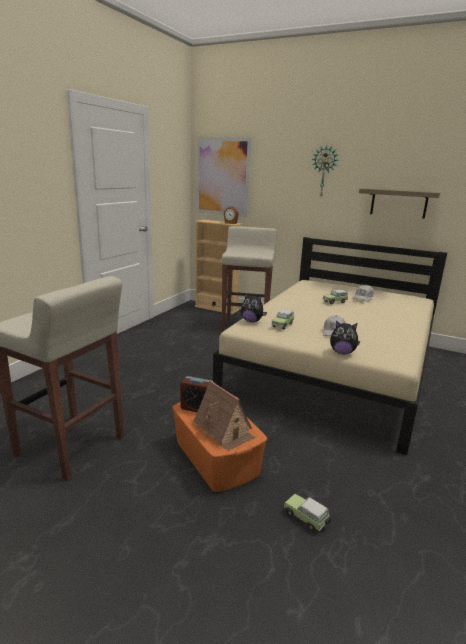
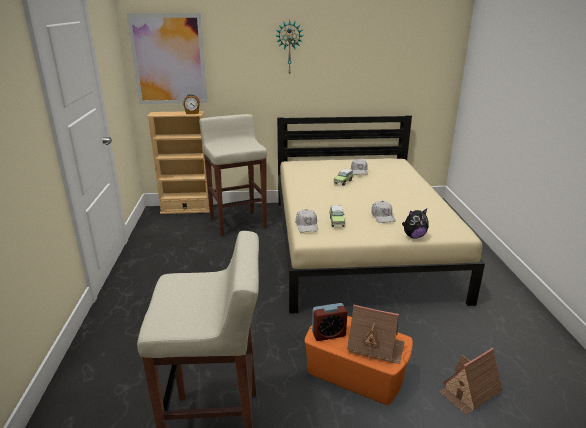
camera: 30 degrees left, 5 degrees up
plush toy [241,293,267,322] -> white cap [295,209,318,233]
toy car [284,494,331,531] -> toy house [439,348,503,415]
shelf [359,188,441,219] -> none

